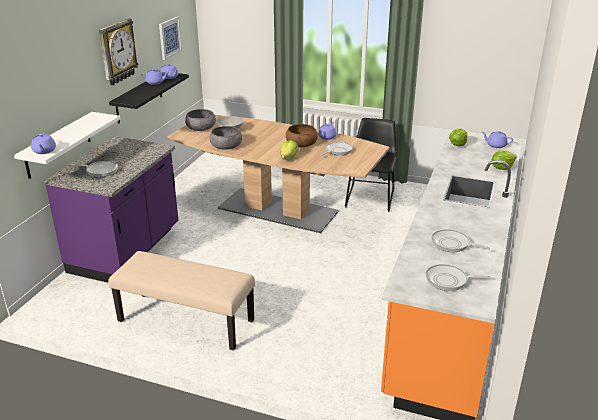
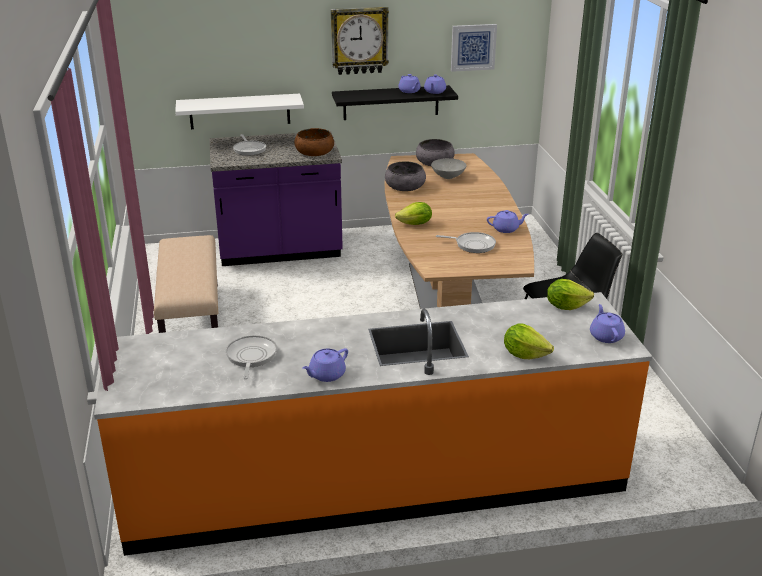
camera: 60 degrees right, 0 degrees up
purple teapot [31,134,56,154] -> purple teapot moved to [302,348,348,382]
brown bowl [286,124,318,147] -> brown bowl moved to [294,128,334,156]
frying pan [426,264,491,291] -> none

